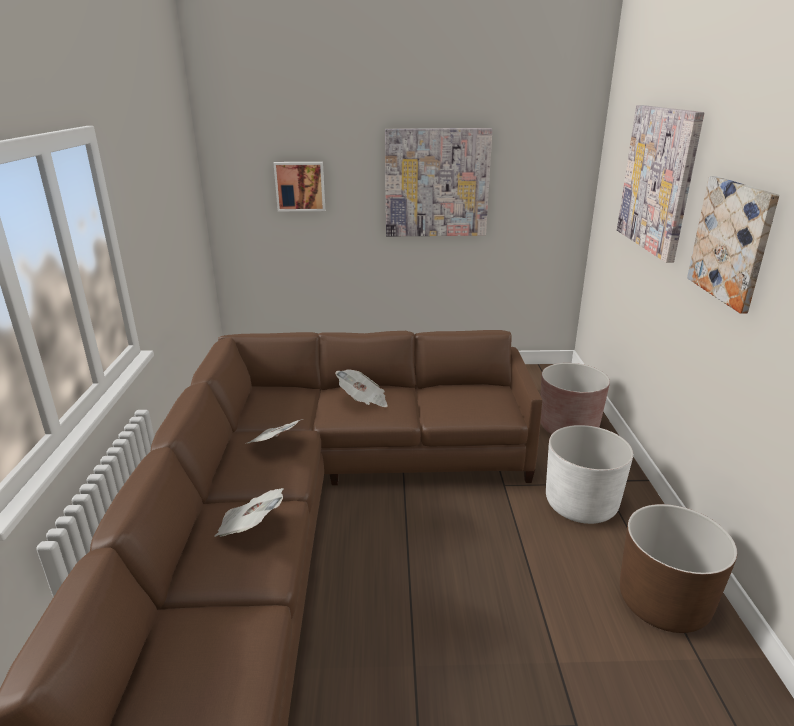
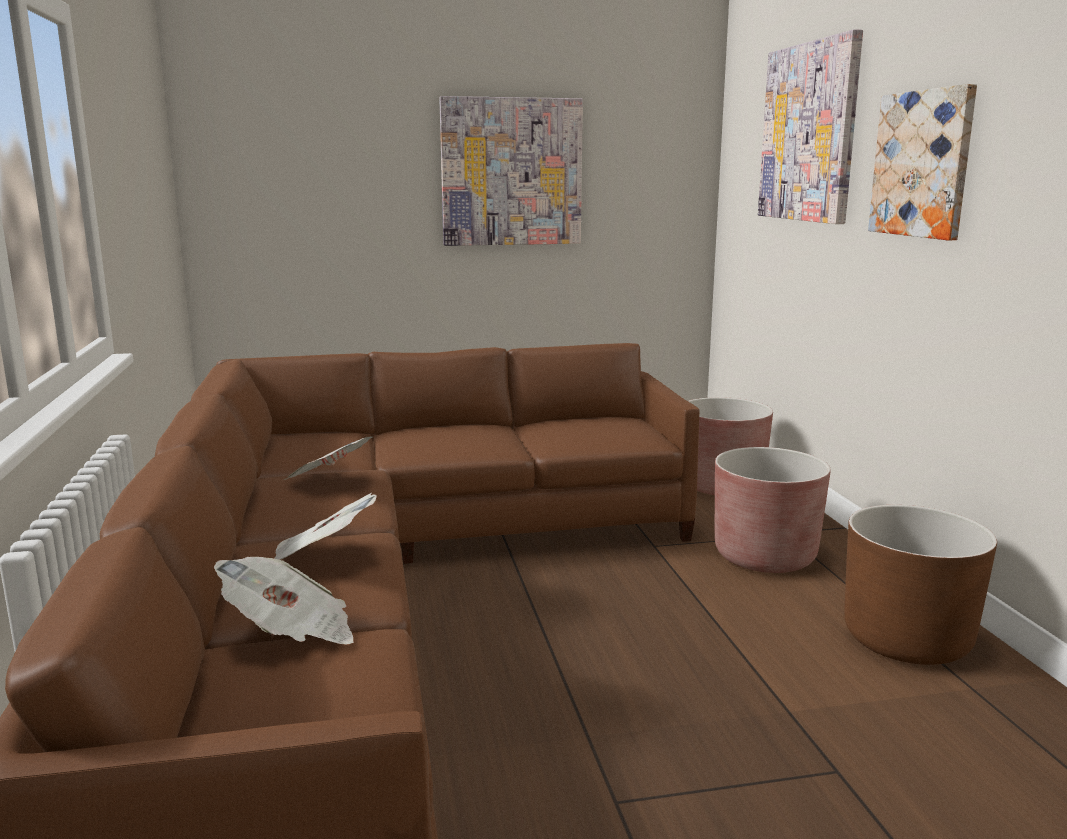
camera: 10 degrees left, 10 degrees down
picture [274,162,325,211] -> none
newspaper [335,370,388,407] -> newspaper moved to [214,557,354,644]
white planter [546,425,633,524] -> brown planter [715,447,831,573]

